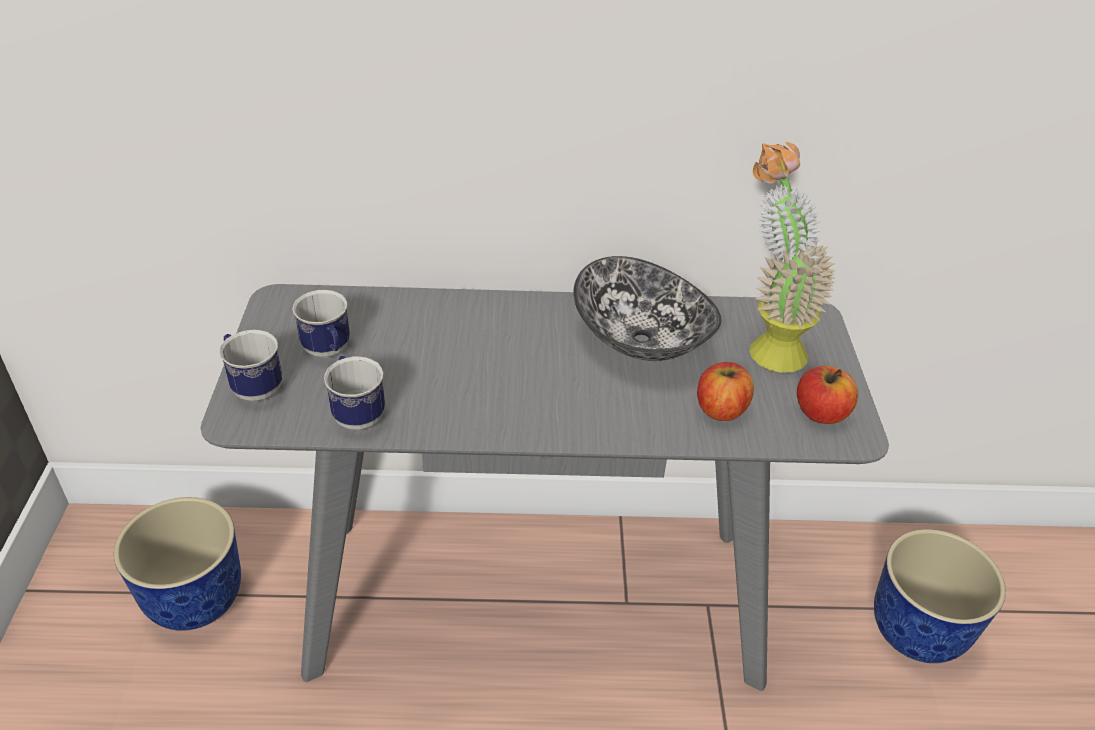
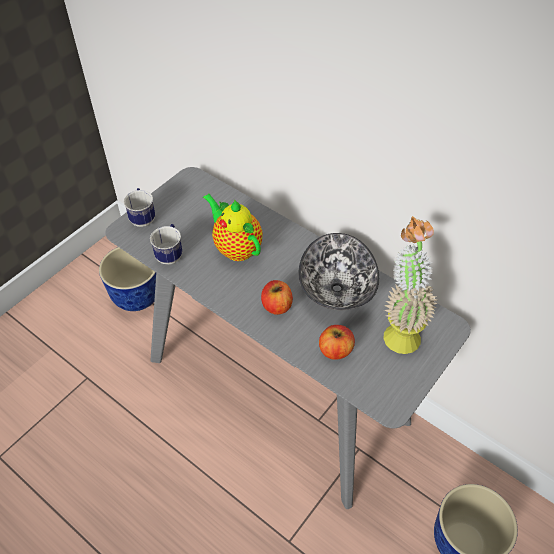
camera: 40 degrees right, 10 degrees up
mug [292,290,350,358] -> none
apple [797,366,858,424] -> apple moved to [261,280,293,315]
none -> teapot [203,194,263,261]

